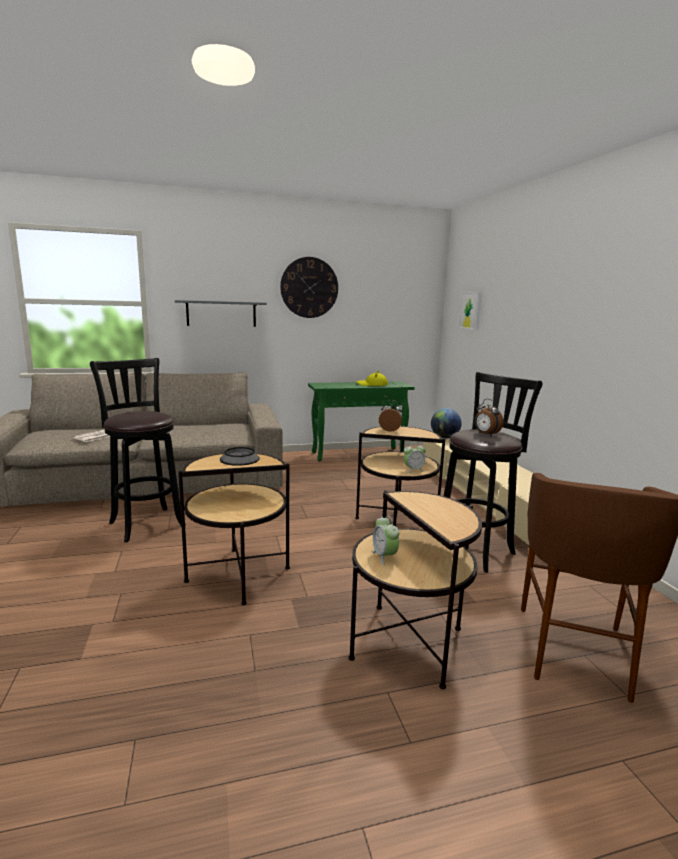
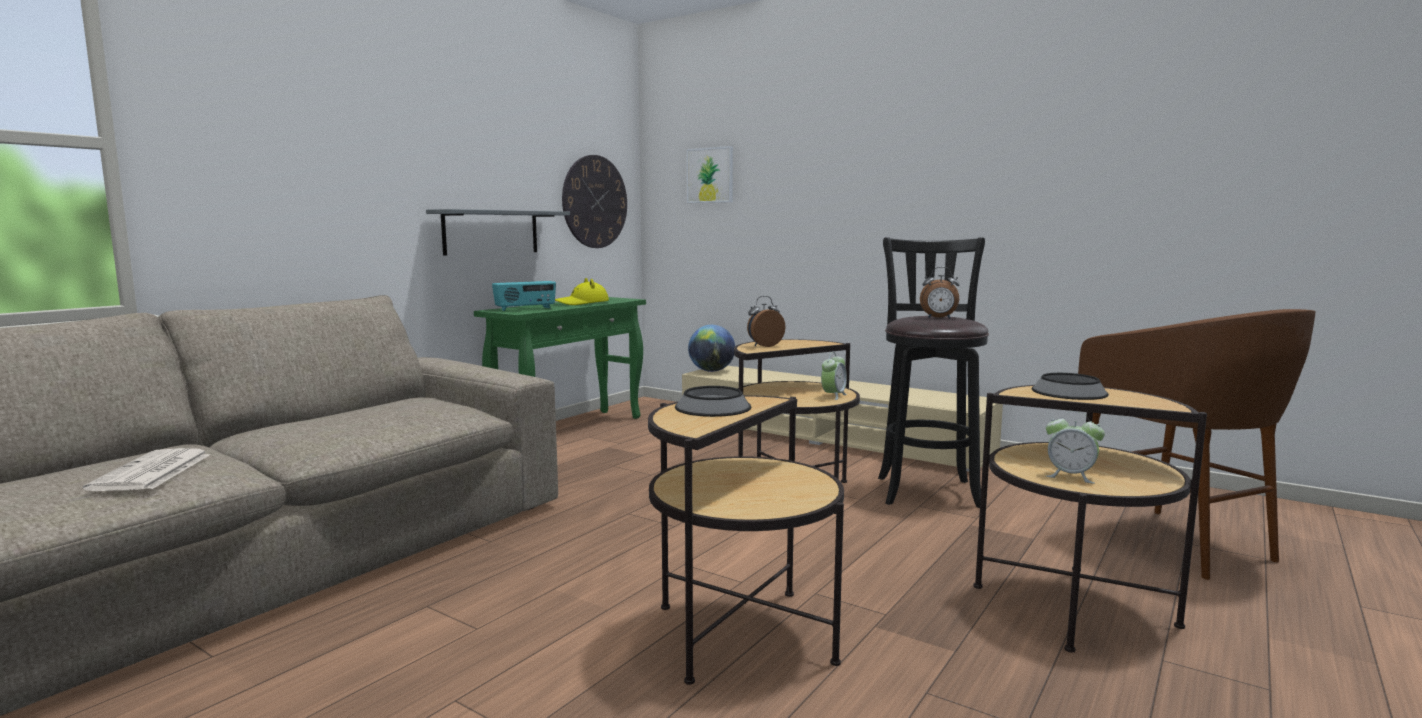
camera: 40 degrees left, 5 degrees down
black stool [90,358,186,542] -> none
grey shelf [175,300,267,327] -> grey shelf moved to [426,209,570,256]
wall clock [280,257,338,318] -> wall clock moved to [562,155,627,248]
none -> radio [492,281,556,311]
none -> bowl [1032,373,1109,400]

